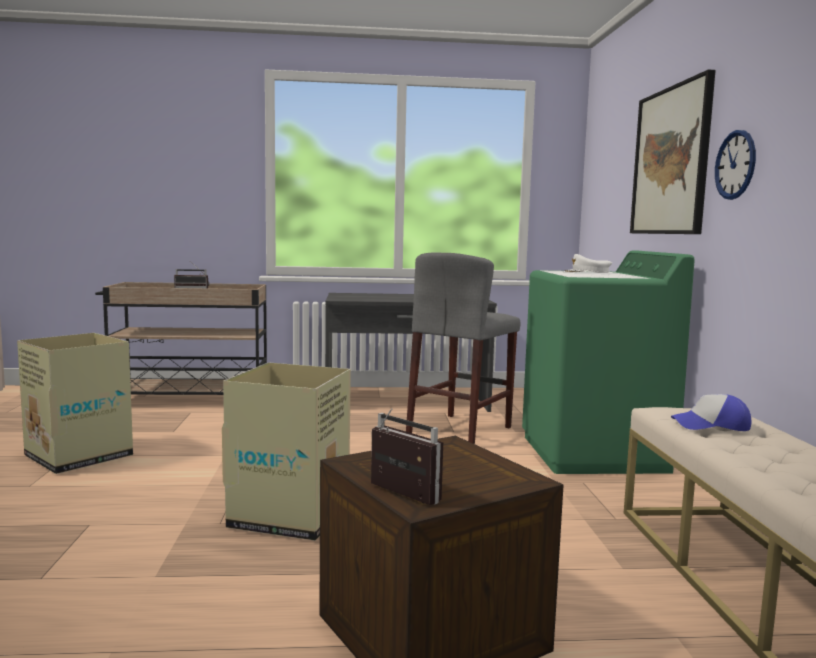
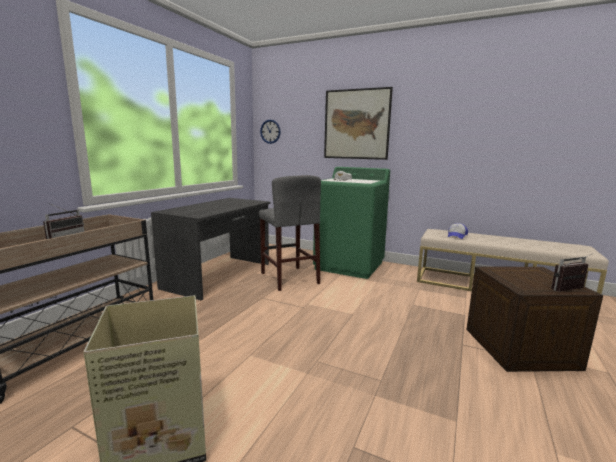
camera: 60 degrees left, 5 degrees up
cardboard box [222,363,351,541] -> none
wall clock [715,130,756,200] -> wall clock moved to [260,120,281,144]

